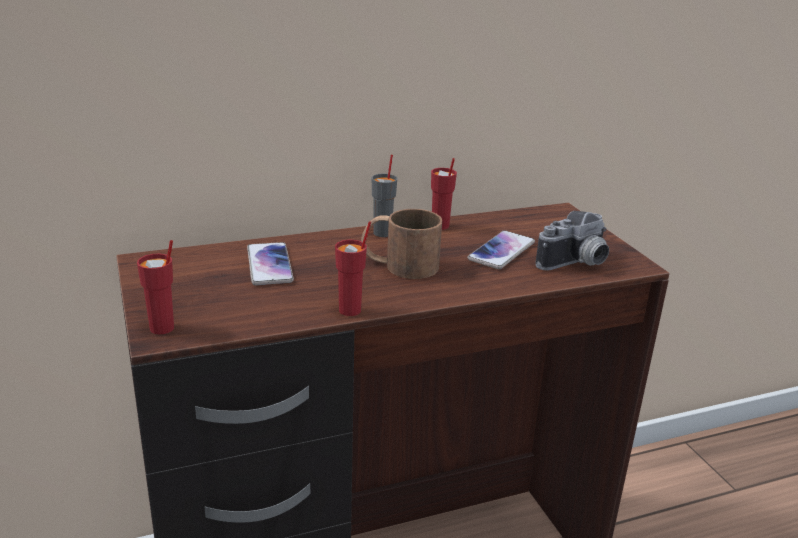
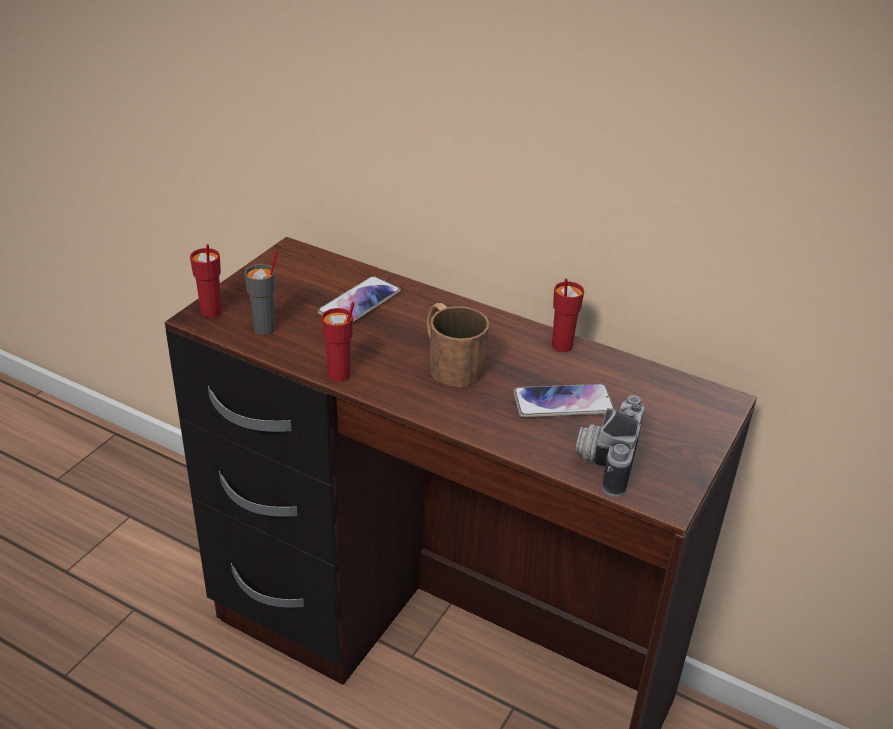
camera: 50 degrees right, 10 degrees up
grey cup [372,155,397,237] -> grey cup moved to [244,250,278,335]
camera [536,211,609,271] -> camera turned 90 degrees clockwise [575,395,644,497]

